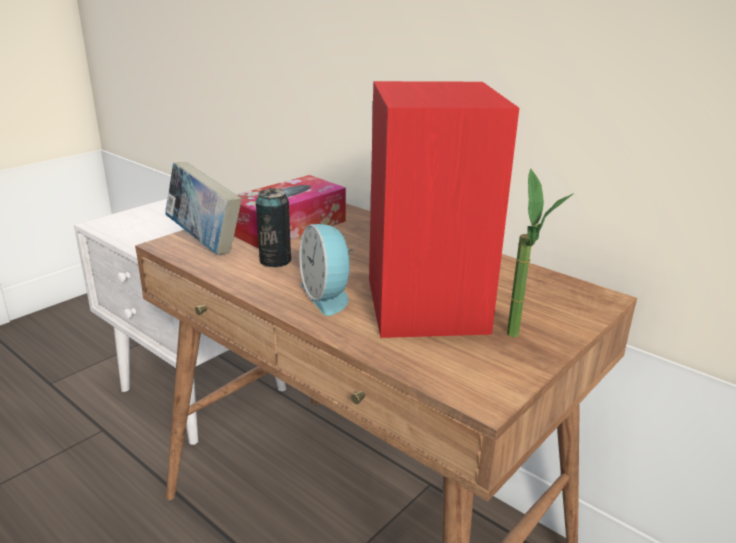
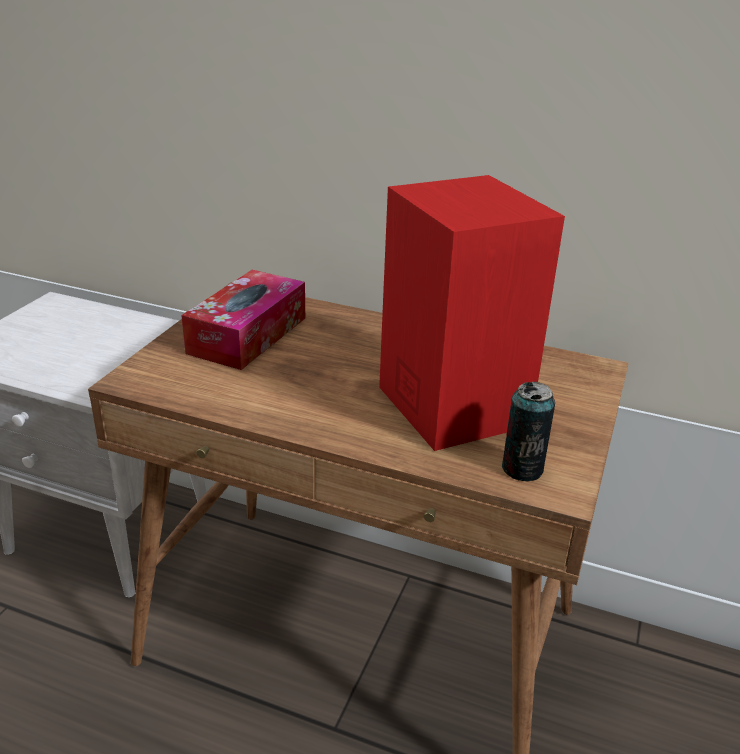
camera: 20 degrees left, 5 degrees up
book [165,162,242,255] -> none
can [256,188,291,267] -> can moved to [502,382,555,481]
alarm clock [299,224,354,316] -> none
potted plant [507,168,574,337] -> none

